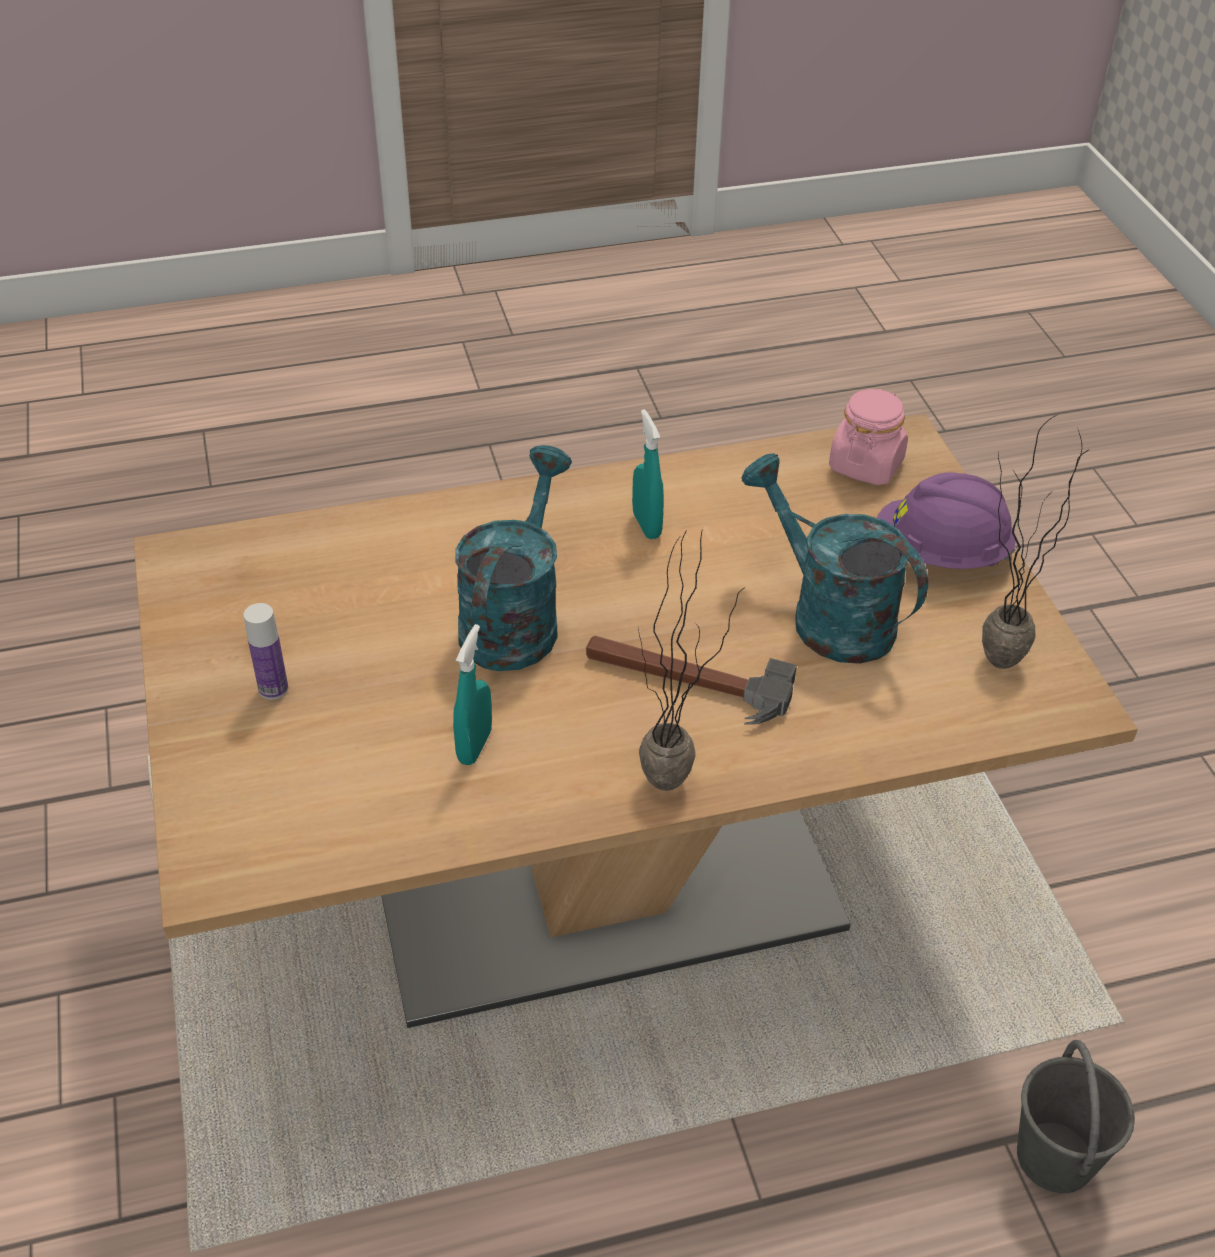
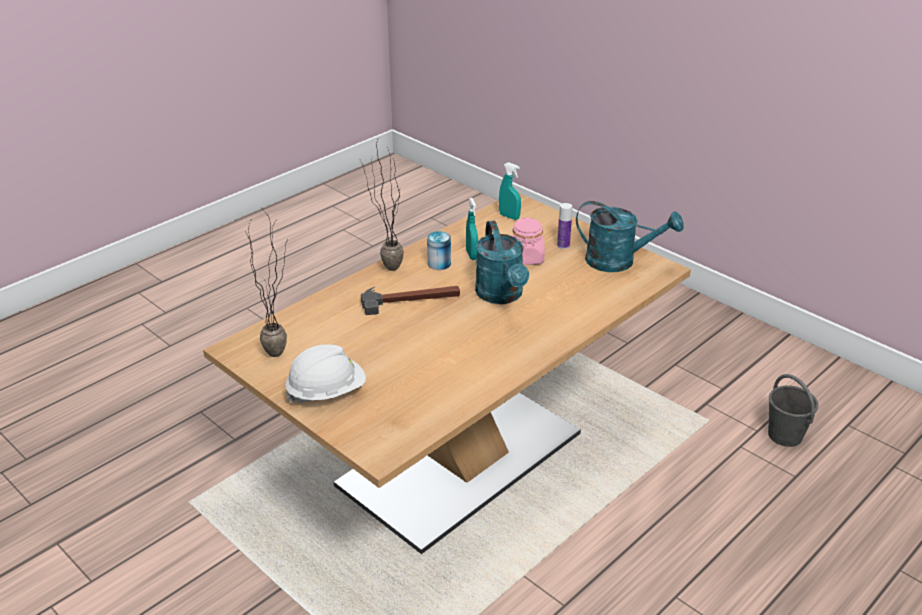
camera: 150 degrees right, 10 degrees down
turquoise spray bottle [632,409,664,539] -> turquoise spray bottle moved to [499,162,521,220]
turquoise watering can [742,453,928,664] -> turquoise watering can moved to [576,201,684,272]
pink jar [829,389,908,485] -> pink jar moved to [512,217,545,265]
purple hard hat [877,472,1016,569] -> white hard hat [285,344,366,404]
grey bucket [1017,1040,1135,1193] -> grey bucket moved to [768,374,819,447]
none -> can [427,231,451,270]

